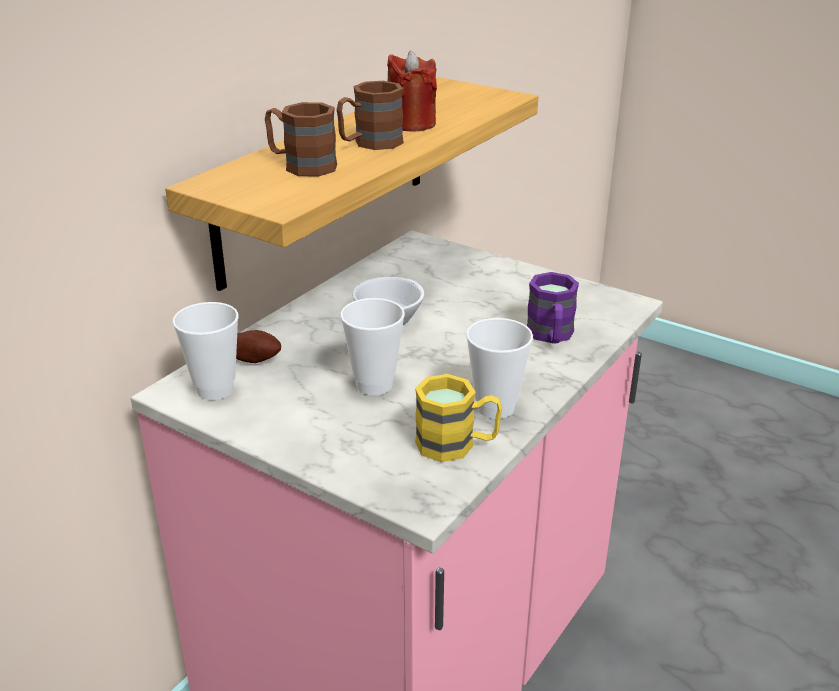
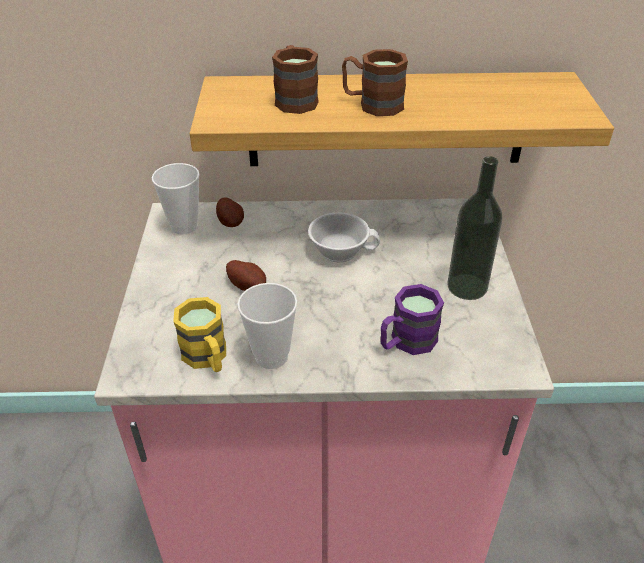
camera: 55 degrees right, 10 degrees up
cup [340,298,405,395] -> potato [226,260,266,291]
red candle [387,51,437,132] -> none
none -> bottle [448,156,502,300]

